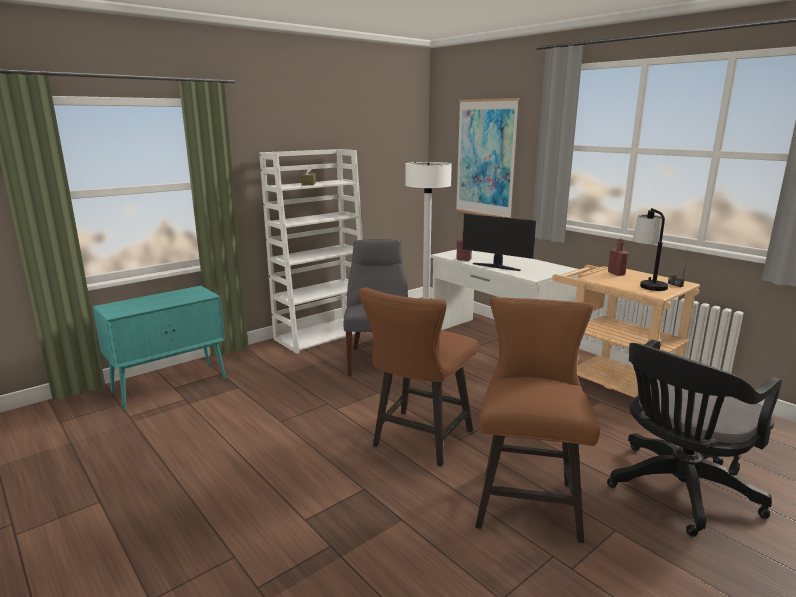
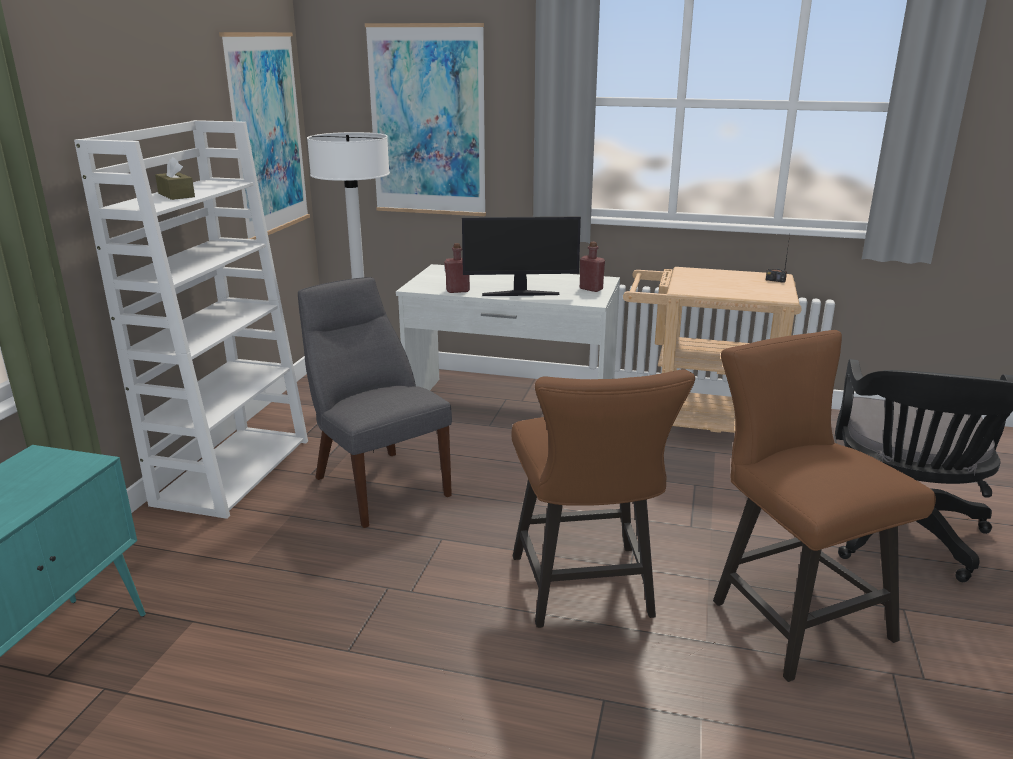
camera: 35 degrees left, 5 degrees up
red bottle [608,238,629,276] -> red bottle moved to [580,242,605,292]
table lamp [633,208,668,291] -> none
none -> picture [219,32,310,239]

